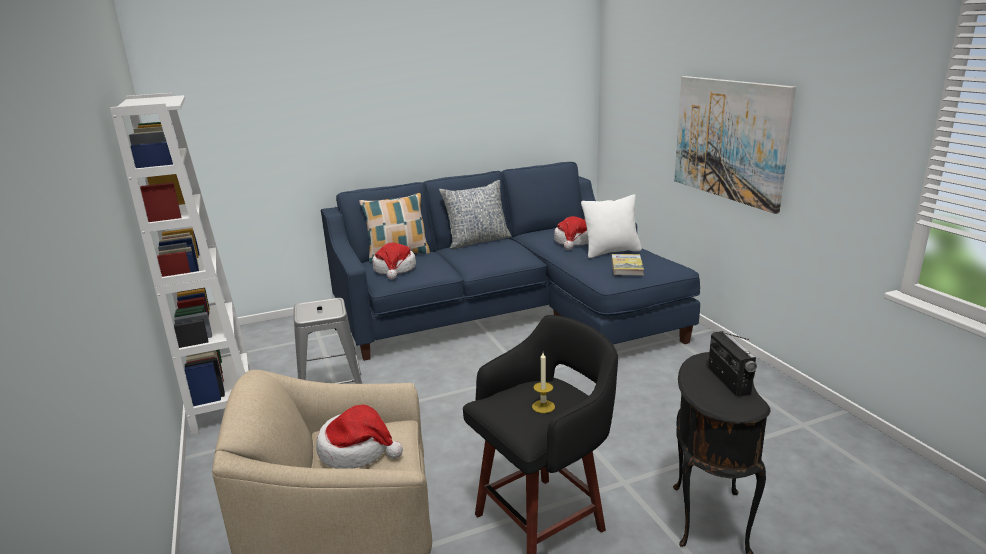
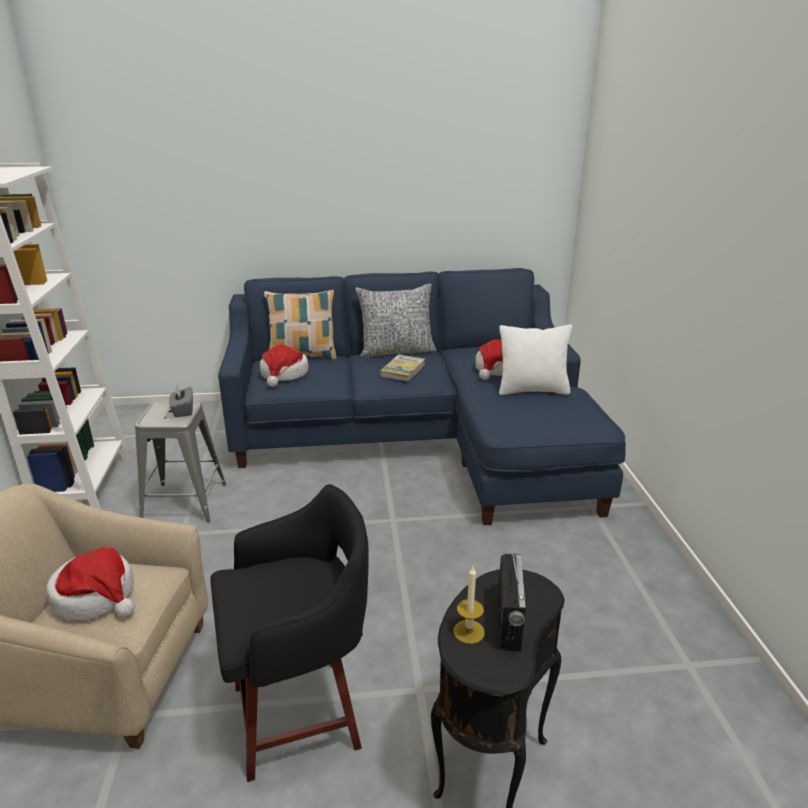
camera: 15 degrees right, 5 degrees up
candle [532,353,555,413] -> candle moved to [454,567,485,644]
book [612,254,644,275] -> book moved to [380,354,425,381]
picture [674,76,796,214] -> none
none -> grey tissue box [169,384,193,417]

